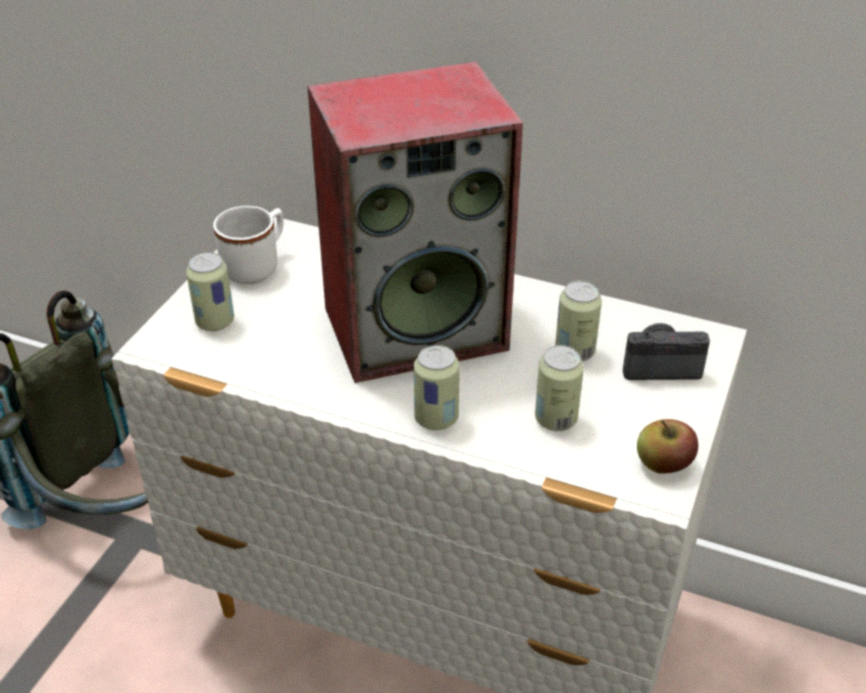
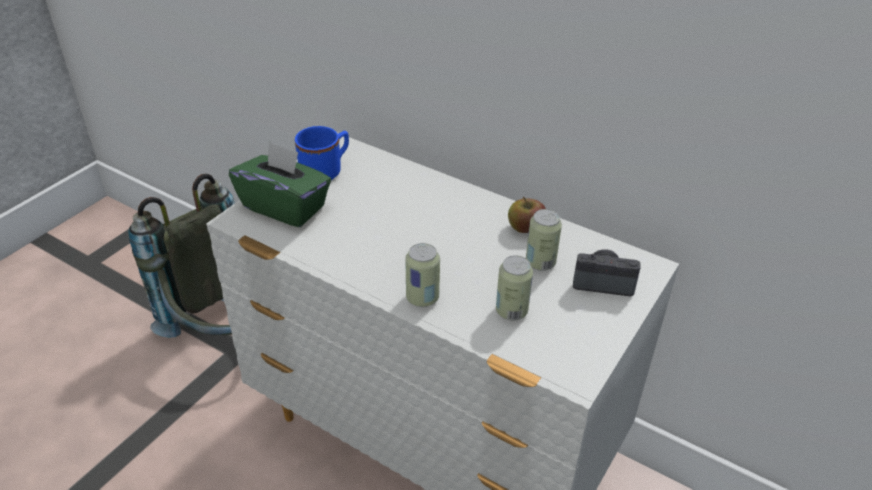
camera: 10 degrees right, 0 degrees up
can [186,252,234,331] -> green tissue box [229,141,331,227]
white mug [213,206,283,284] -> blue mug [295,126,349,180]
speaker [307,61,523,383] -> none
apple [637,419,698,474] -> apple moved to [508,197,546,233]

